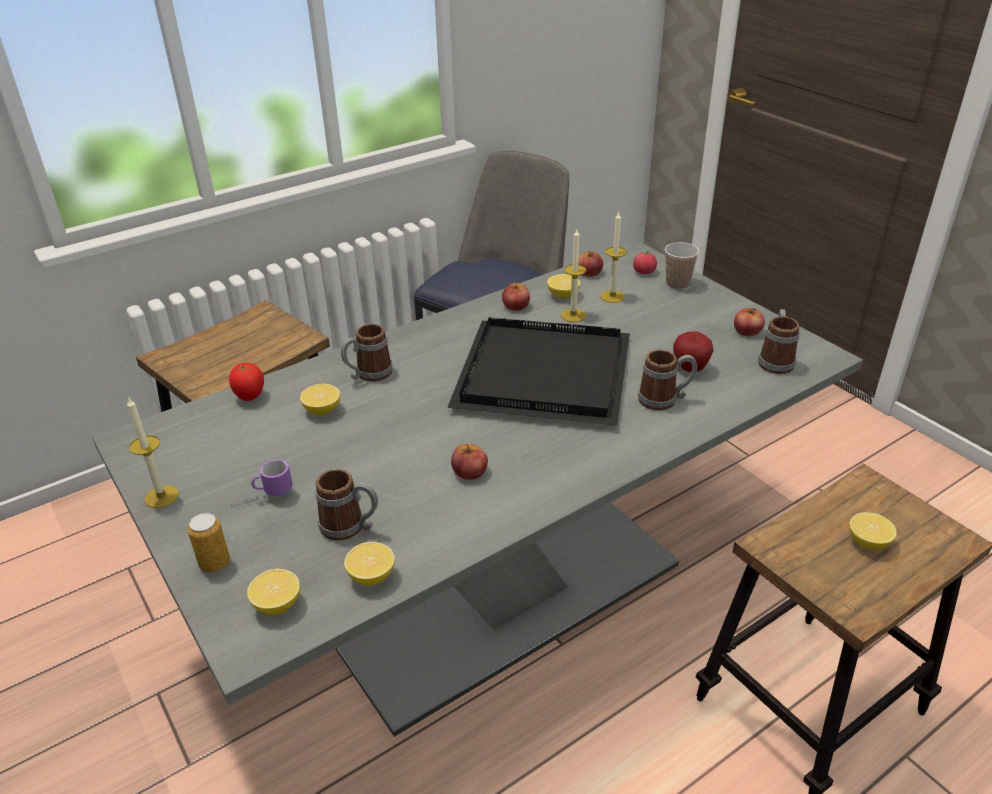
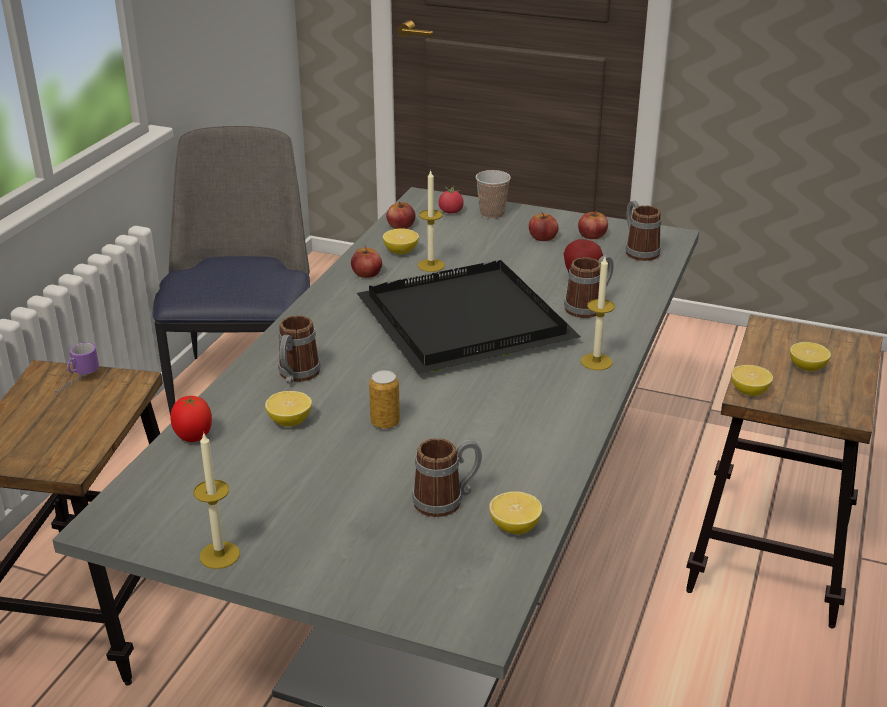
camera: 35 degrees left, 5 degrees down
can [188,513,230,572] -> can moved to [369,370,400,429]
mug [231,459,293,508] -> mug moved to [54,342,99,393]
lemon [247,569,300,615] -> lemon moved to [731,365,773,396]
apple [451,443,488,480] -> apple moved to [529,211,559,241]
candle [601,212,627,303] -> candle moved to [581,257,615,370]

